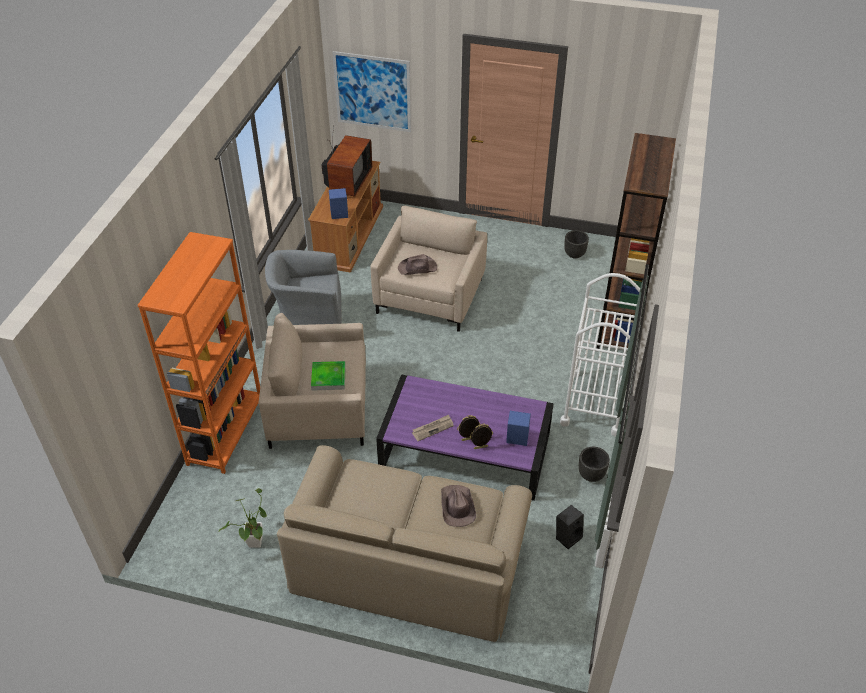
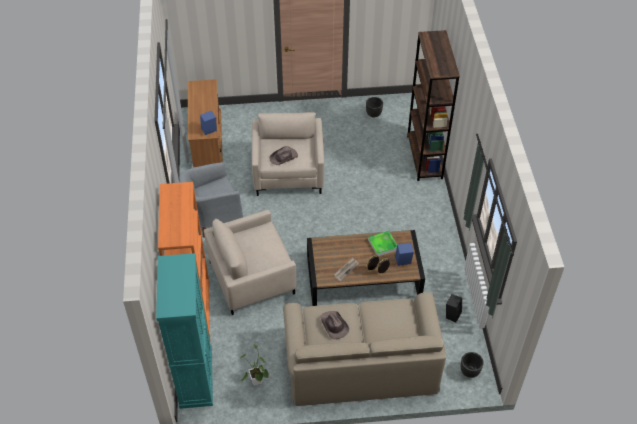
camera: 20 degrees left, 5 degrees up
tray [311,361,346,391] -> tray moved to [368,231,397,256]
television [322,126,372,197] -> none
picture [332,51,411,132] -> none
purple coffee table [376,374,554,501] -> brown coffee table [307,230,425,306]
brown hat [441,485,476,527] -> brown hat moved to [320,311,349,339]
white cart [560,273,640,436] -> none
black planter [579,447,610,482] -> black planter moved to [461,352,484,378]
none -> turquoise cabinet [156,253,213,409]

